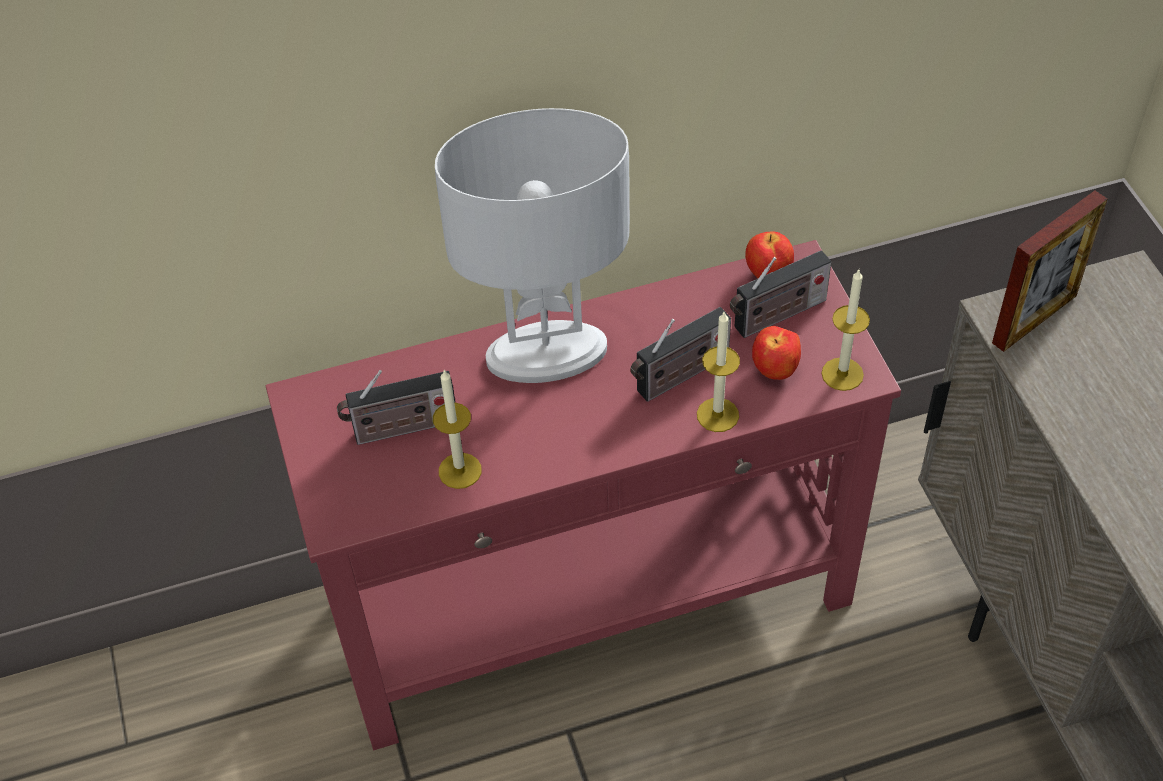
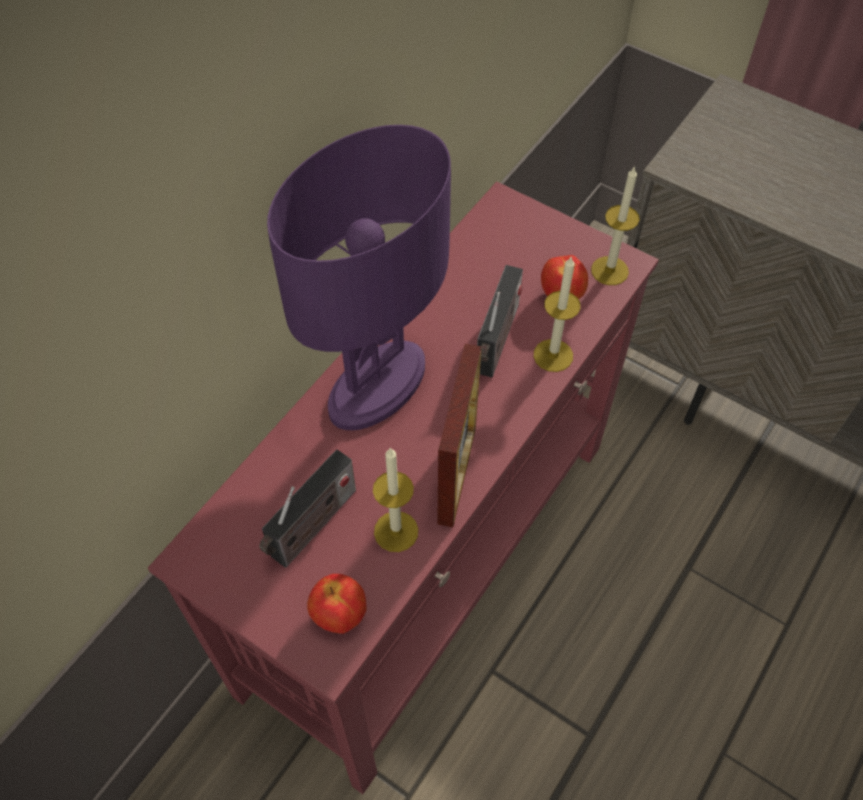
camera: 40 degrees left, 5 degrees up
white table lamp [435,108,630,383] -> purple table lamp [267,125,451,430]
radio [730,250,831,338] -> none
apple [745,231,794,278] -> apple moved to [307,574,366,634]
picture frame [992,191,1107,352] -> picture frame moved to [437,344,482,527]

